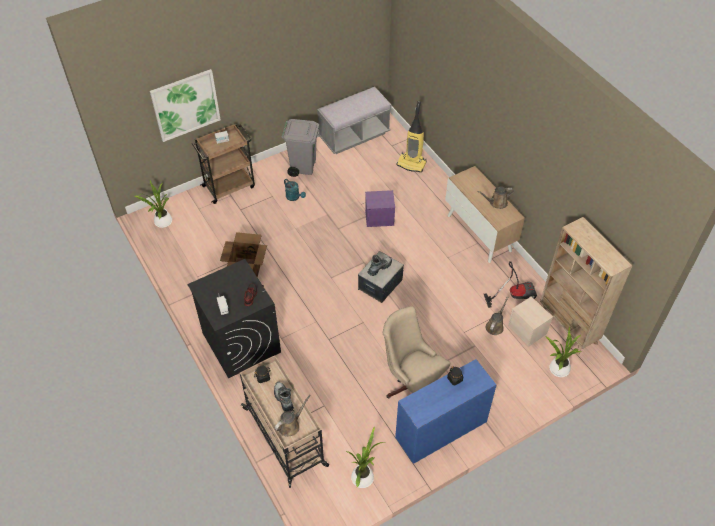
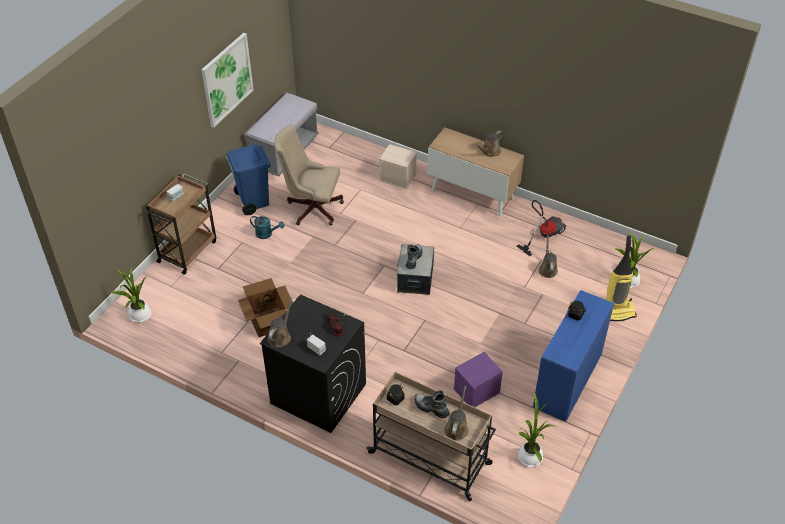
camera: 30 degrees left, 5 degrees down
picture [150,69,221,142] -> picture moved to [201,33,254,128]
grey trash can [282,119,319,177] -> blue trash can [225,144,271,215]
purple storage box [365,190,395,227] -> purple storage box moved to [454,352,503,407]
beige office chair [382,306,451,399] -> beige office chair moved to [274,124,344,225]
vacuum cleaner [396,101,427,173] -> vacuum cleaner moved to [606,235,637,321]
beige storage box [508,296,553,346] -> beige storage box moved to [379,144,417,189]
beige bookcase [540,217,633,355] -> none
none -> brown watering can [268,297,293,347]

